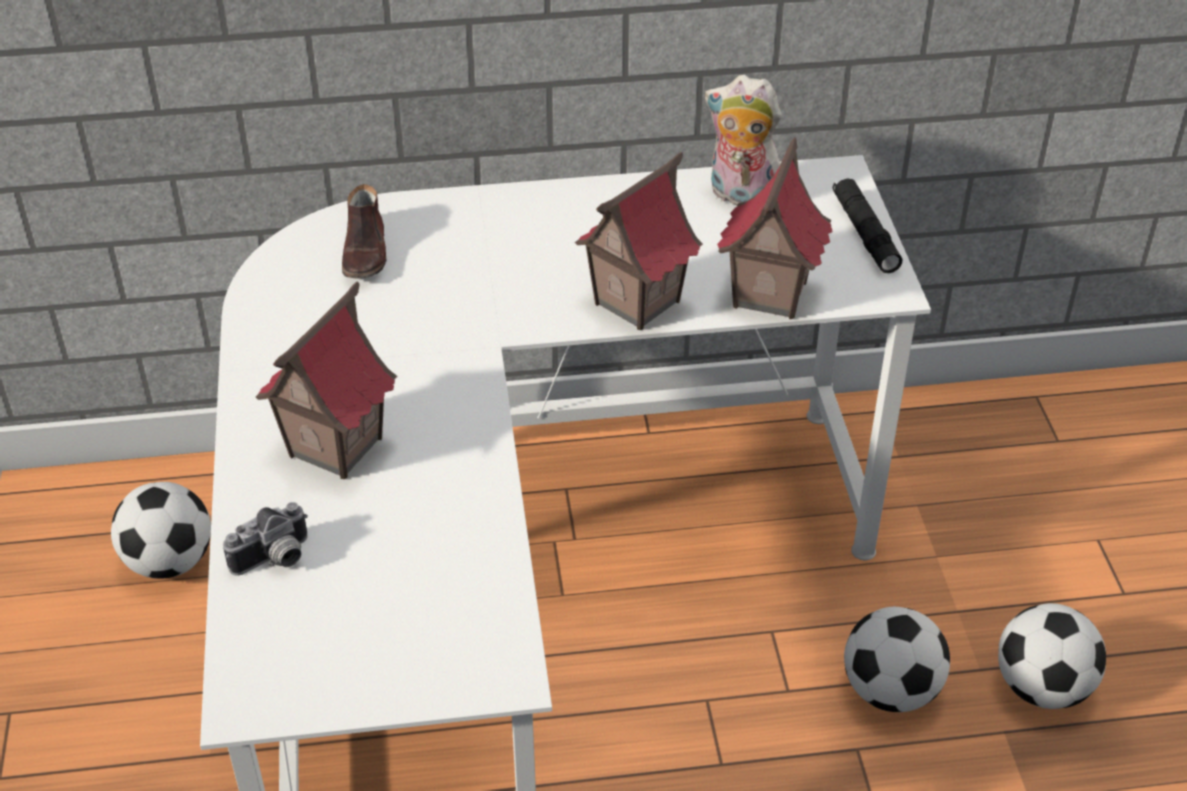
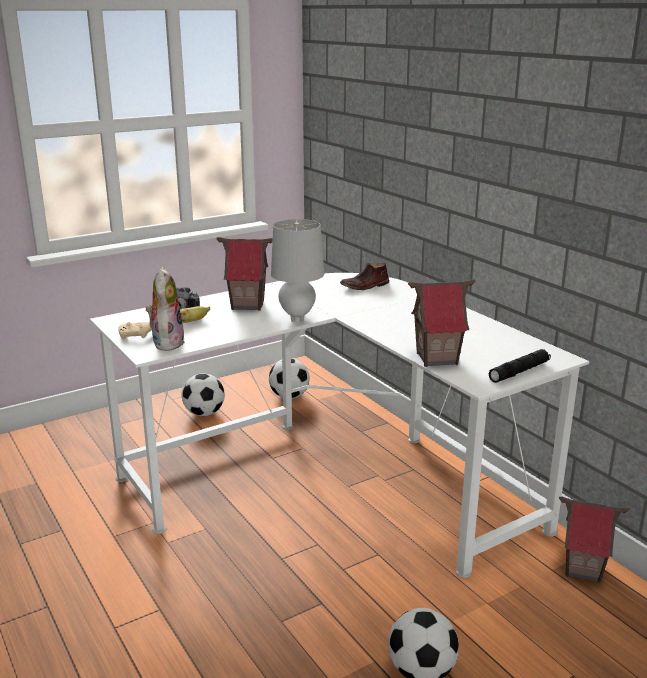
camera: 65 degrees right, 20 degrees down
toy house [575,152,703,330] -> toy house moved to [559,497,629,583]
plush toy [705,75,781,206] -> plush toy moved to [146,267,184,351]
football [844,607,950,712] -> football moved to [181,373,225,416]
none -> beige game controller [118,322,152,340]
none -> banana [180,306,210,323]
none -> grey table lamp [271,219,324,322]

